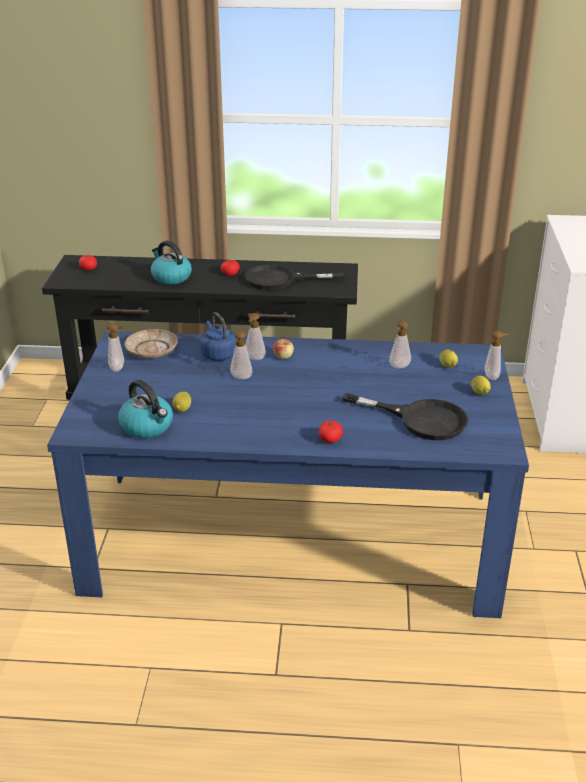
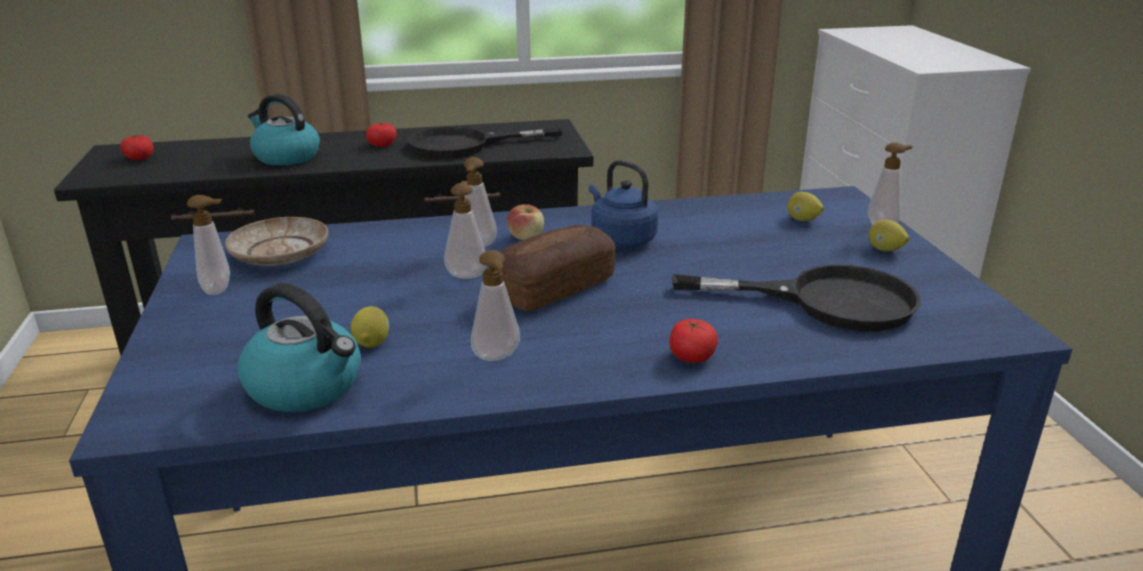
camera: 15 degrees left, 5 degrees down
blue kettle [200,312,236,361] -> blue kettle moved to [589,160,658,248]
soap dispenser [389,321,411,369] -> soap dispenser moved to [471,250,520,361]
none -> bread [499,225,616,311]

